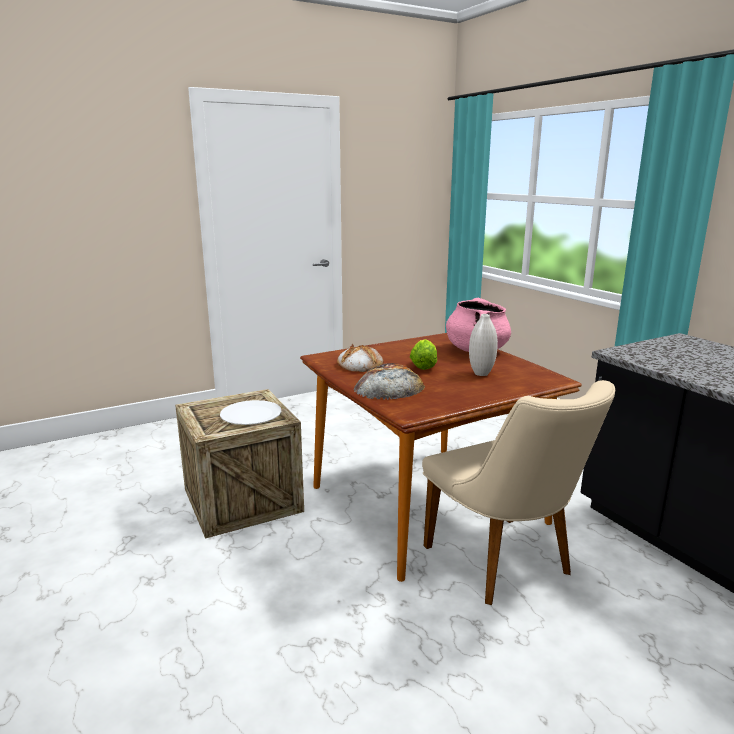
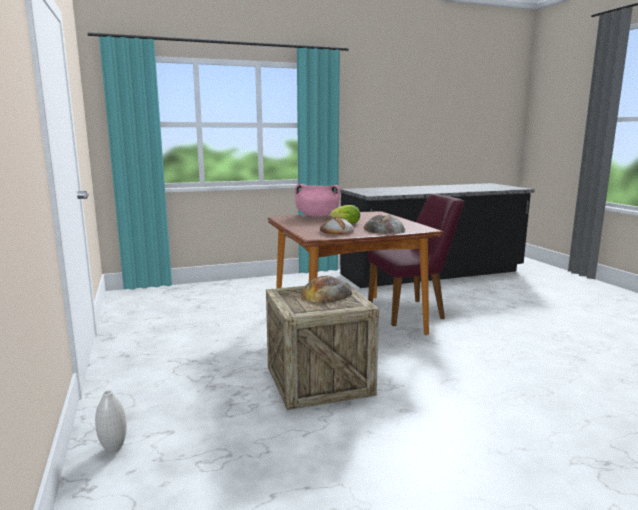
camera: 80 degrees left, 5 degrees down
white plate [220,400,281,425] -> bread [300,276,352,303]
beige chair [422,380,615,605] -> purple chair [367,194,464,326]
white vase [469,314,498,376] -> white vase moved to [95,390,127,453]

